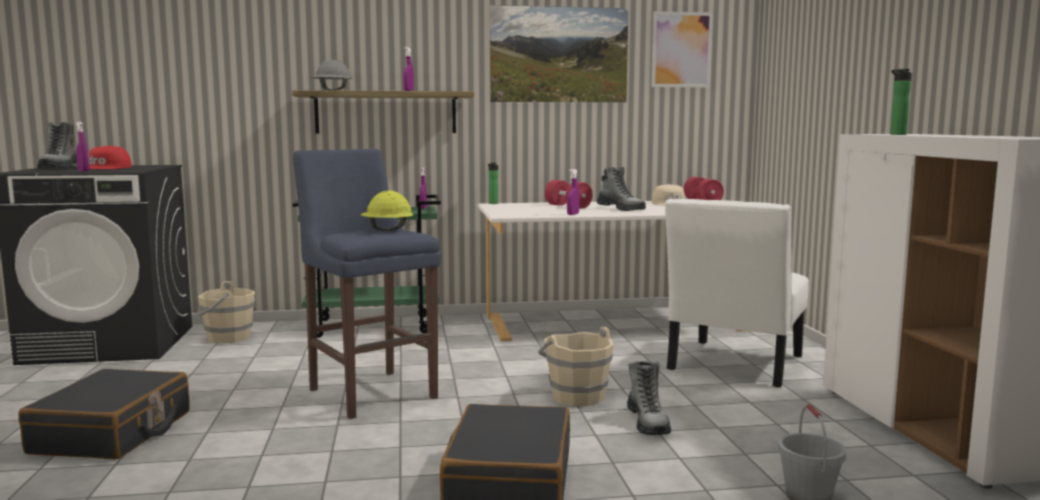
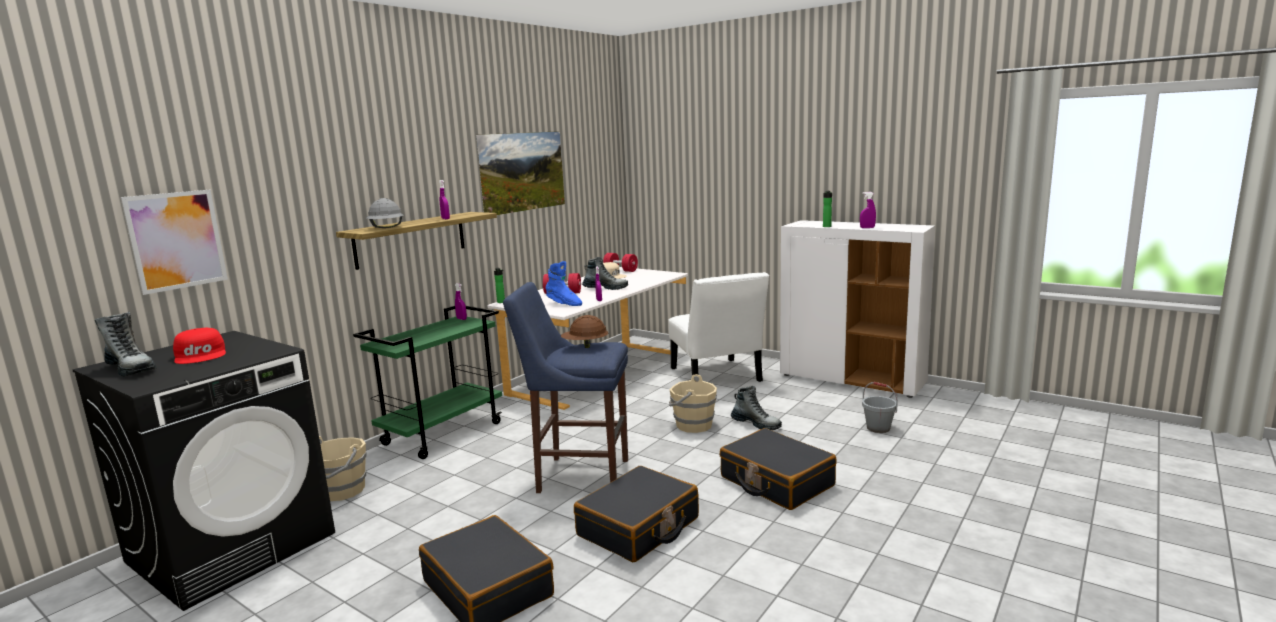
camera: 45 degrees left, 5 degrees up
purple spray bottle [76,121,90,172] -> purple spray bottle moved to [860,192,876,228]
yellow hard hat [361,190,413,231] -> brown hard hat [561,315,608,348]
picture [651,11,713,88] -> picture moved to [120,190,228,295]
none -> blue boot [545,261,582,306]
none -> black suitcase [574,466,699,562]

